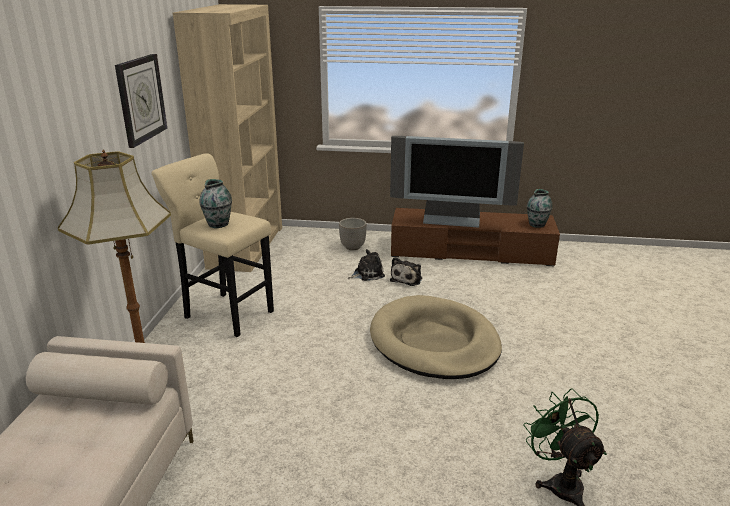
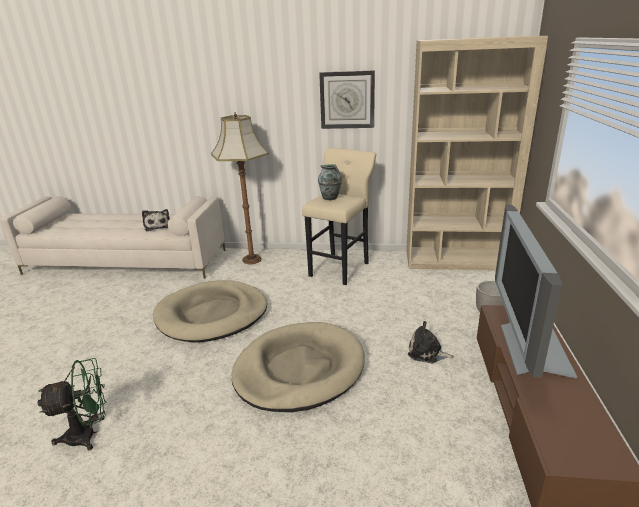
camera: 90 degrees right, 0 degrees up
plush toy [348,249,385,281] -> plush toy moved to [142,209,169,231]
vase [527,189,553,228] -> none
none -> beige dog bed [153,280,267,343]

